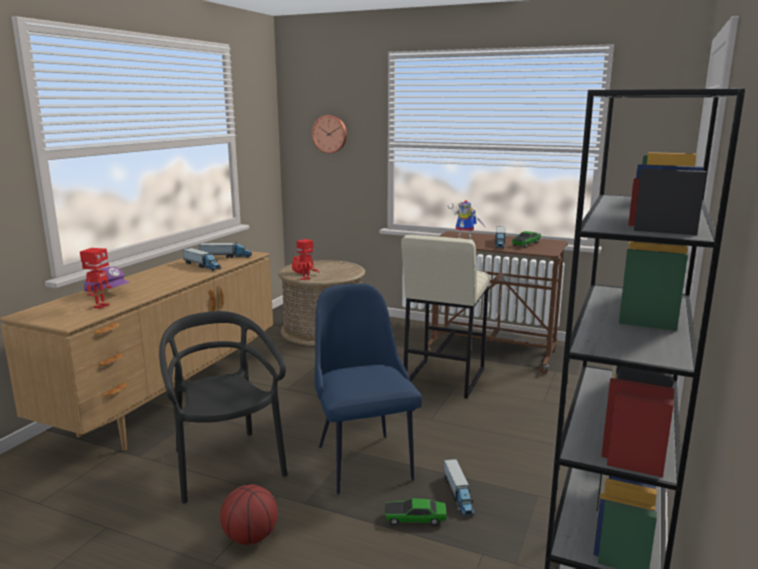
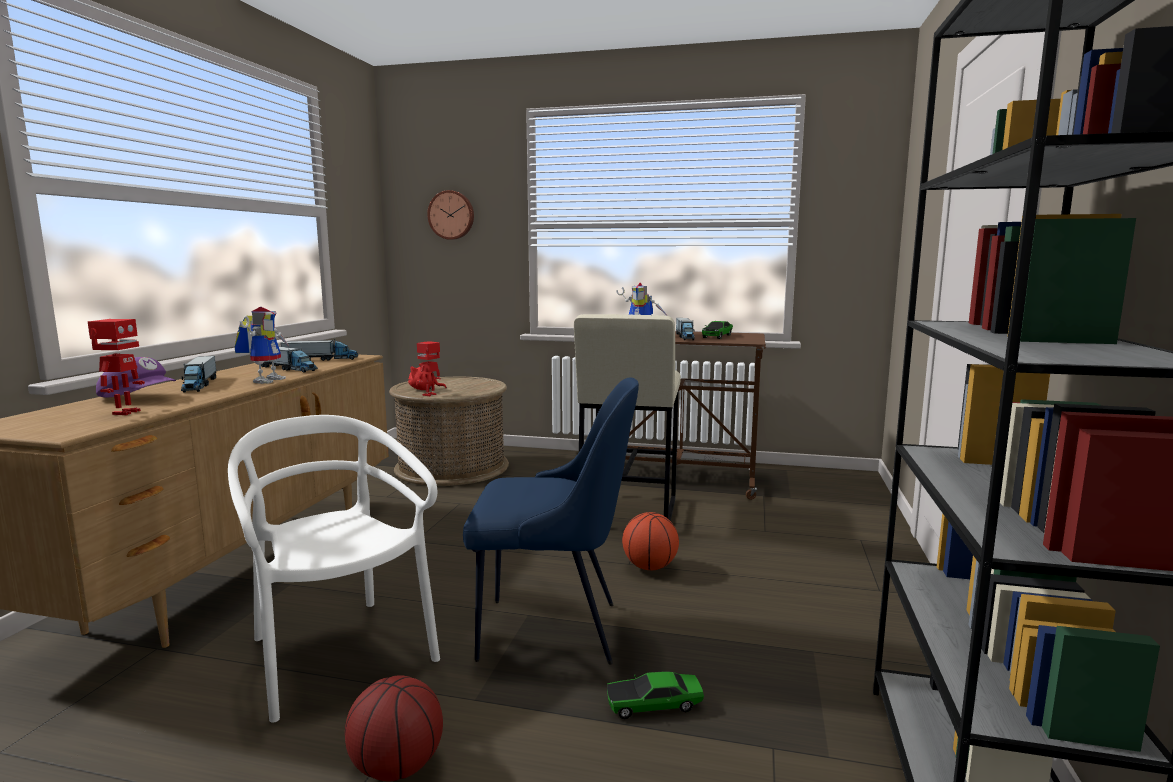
camera: 10 degrees left, 5 degrees down
black chair [159,311,288,503] -> white chair [228,415,440,723]
blue chair [315,284,422,495] -> blue chair turned 120 degrees clockwise [463,377,639,665]
toy truck [444,459,475,516] -> toy truck moved to [181,356,216,392]
none -> toy robot [235,307,289,384]
none -> basketball [622,512,679,570]

